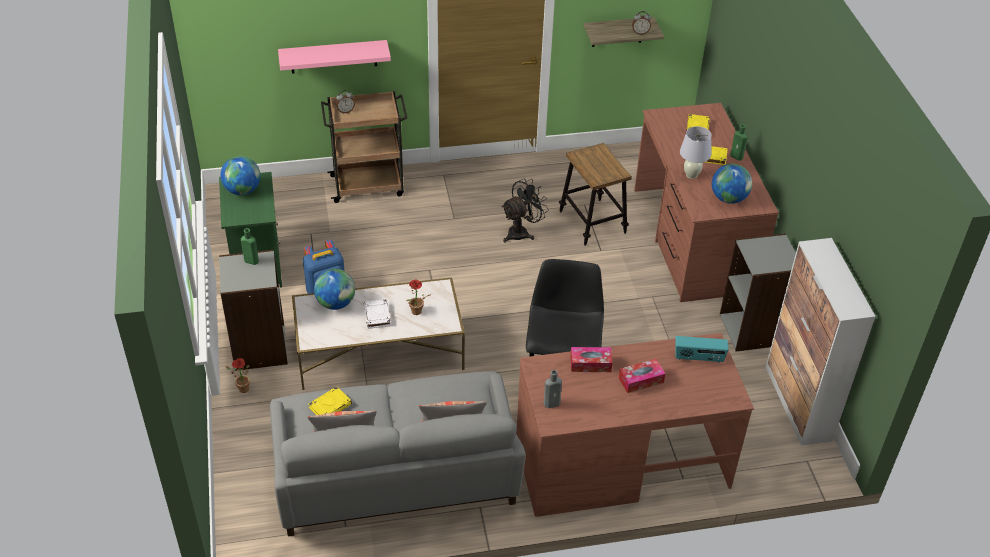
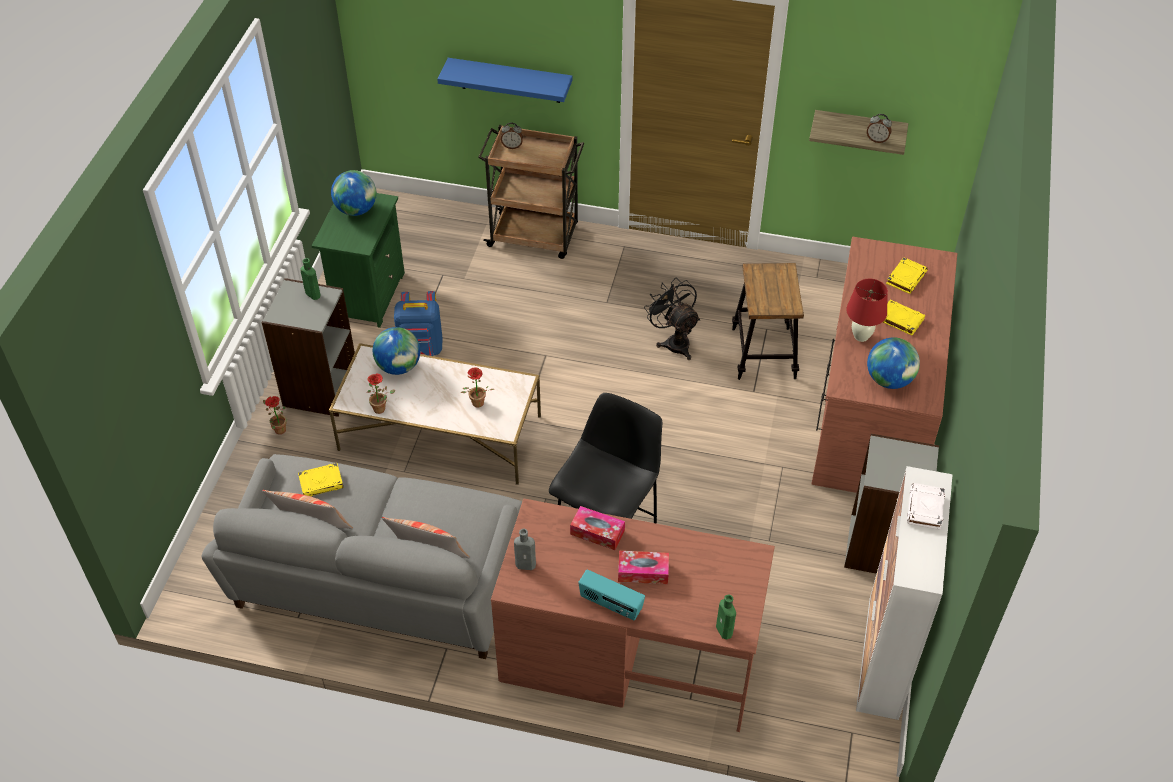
camera: 25 degrees right, 5 degrees up
pink shelf [278,40,391,74] -> blue shelf [437,58,572,103]
white book [364,299,391,328] -> white book moved to [907,483,945,530]
black fan [502,178,549,243] -> black fan turned 105 degrees counterclockwise [644,277,700,360]
radio [675,336,729,363] -> radio moved to [578,570,645,620]
white table lamp [680,126,711,179] -> red table lamp [846,279,888,342]
green bottle [730,124,748,161] -> green bottle moved to [716,595,736,639]
none -> potted plant [366,373,395,414]

